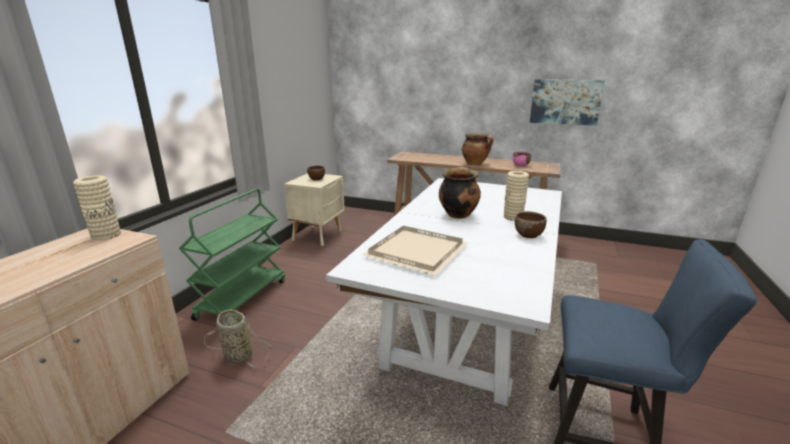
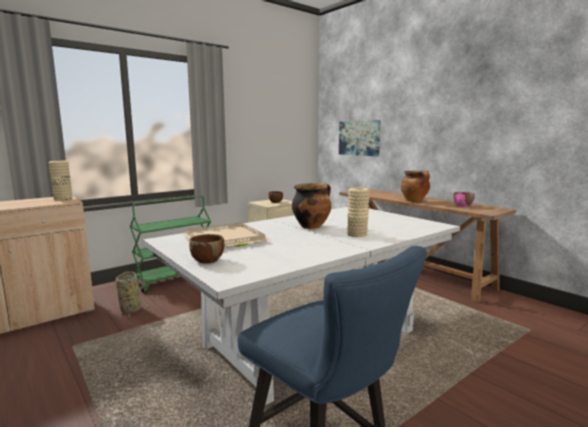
camera: 30 degrees right, 10 degrees down
brown bowl [515,211,547,238] -> brown bowl moved to [189,234,225,264]
picture [530,79,605,126] -> picture moved to [339,120,381,156]

